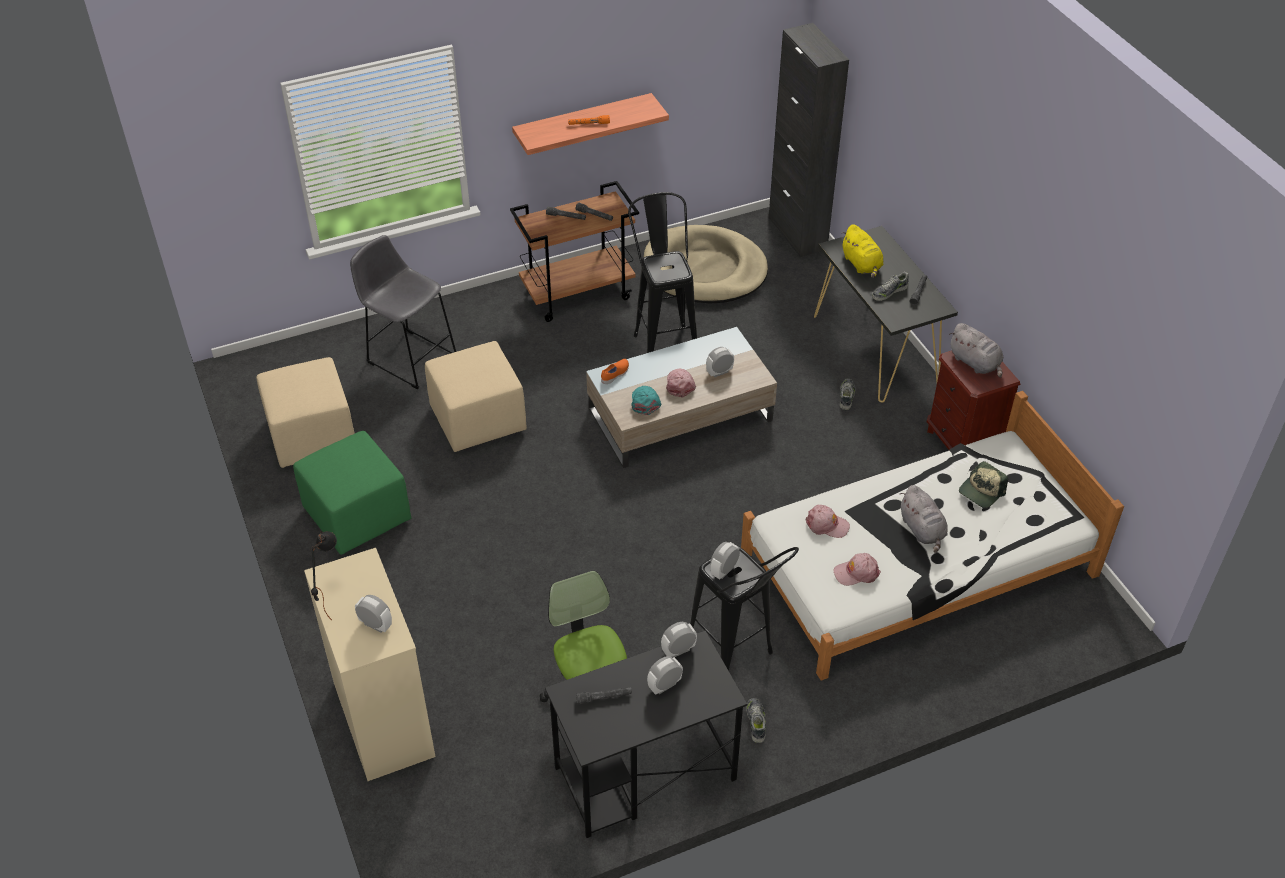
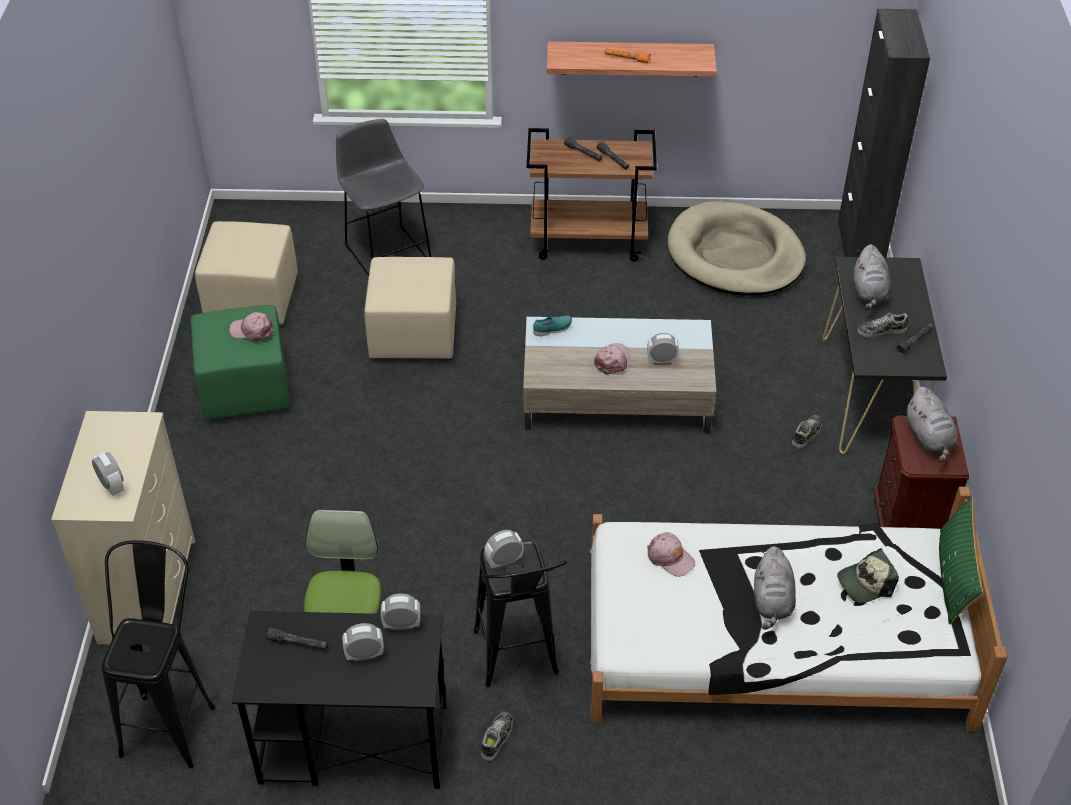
camera: 25 degrees right, 0 degrees up
black table lamp [311,531,337,620] -> none
orange shoe [601,359,629,384] -> turquoise shoe [533,315,572,336]
black stool [628,192,697,353] -> black stool moved to [102,540,215,769]
turquoise cap [631,386,662,415] -> none
pink cap [833,553,881,586] -> pink cap moved to [229,312,274,342]
yellow plush toy [841,224,883,278] -> grey plush toy [854,244,891,310]
none -> green pillow [939,497,983,624]

